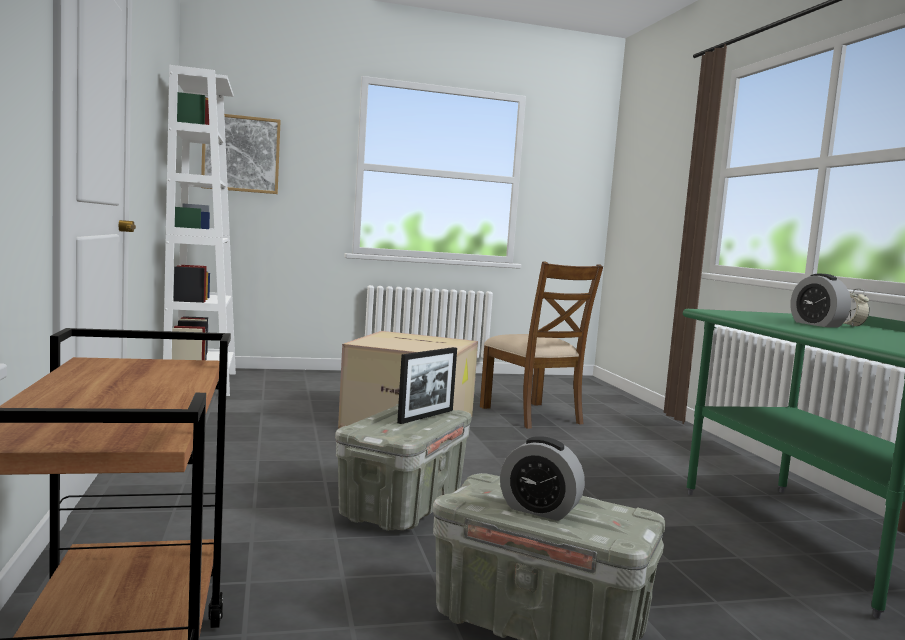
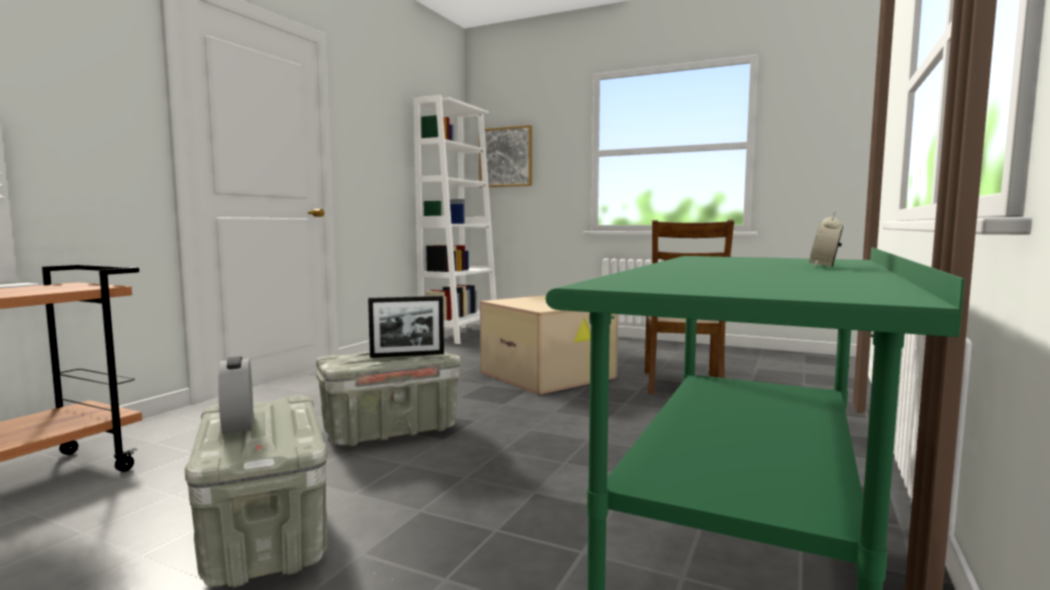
camera: 40 degrees right, 0 degrees up
alarm clock [790,274,851,327] -> none

